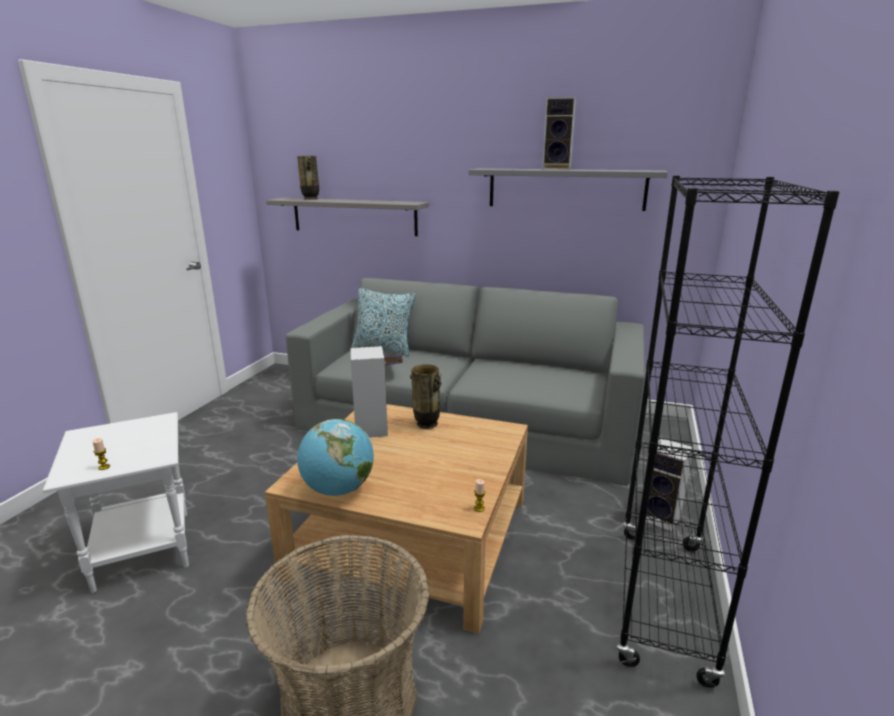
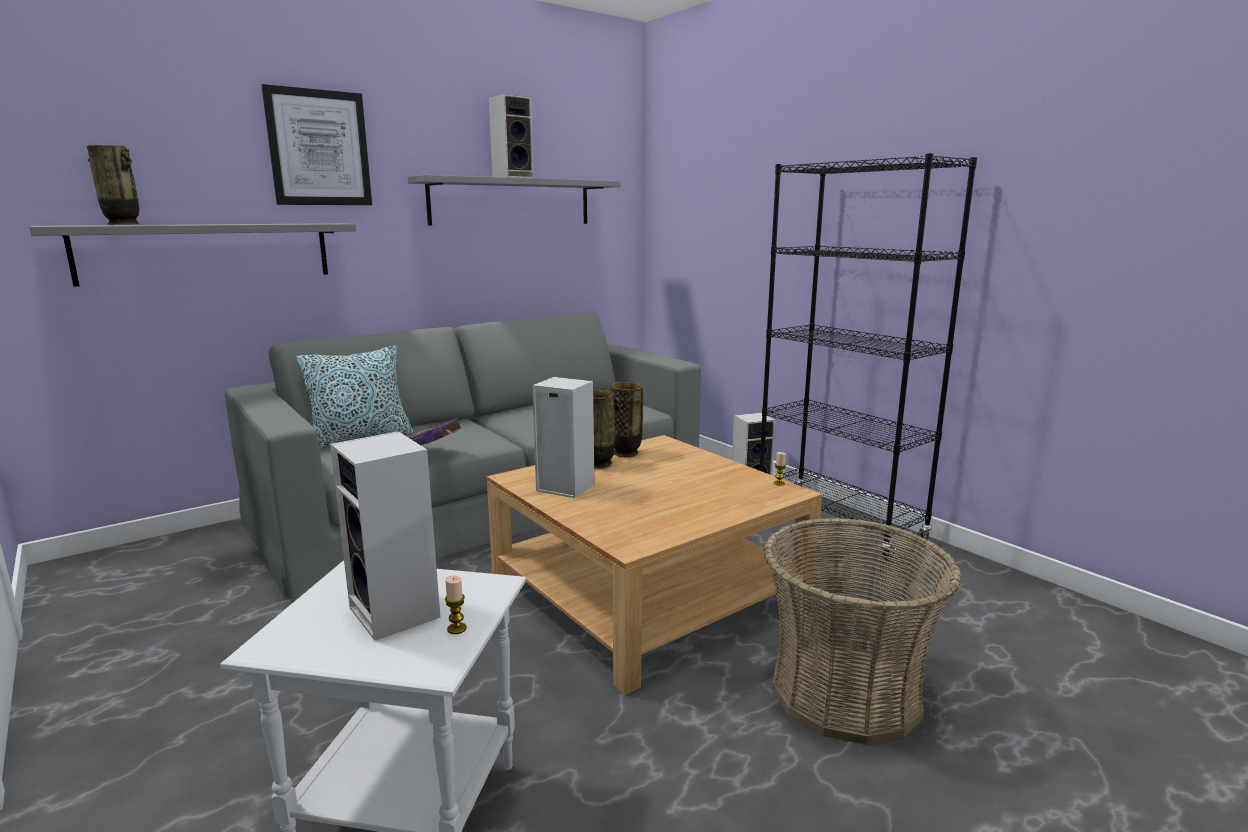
camera: 55 degrees left, 5 degrees down
globe [297,419,374,496] -> none
none -> picture [262,84,372,205]
none -> speaker [330,431,440,641]
none -> vase [612,382,643,458]

